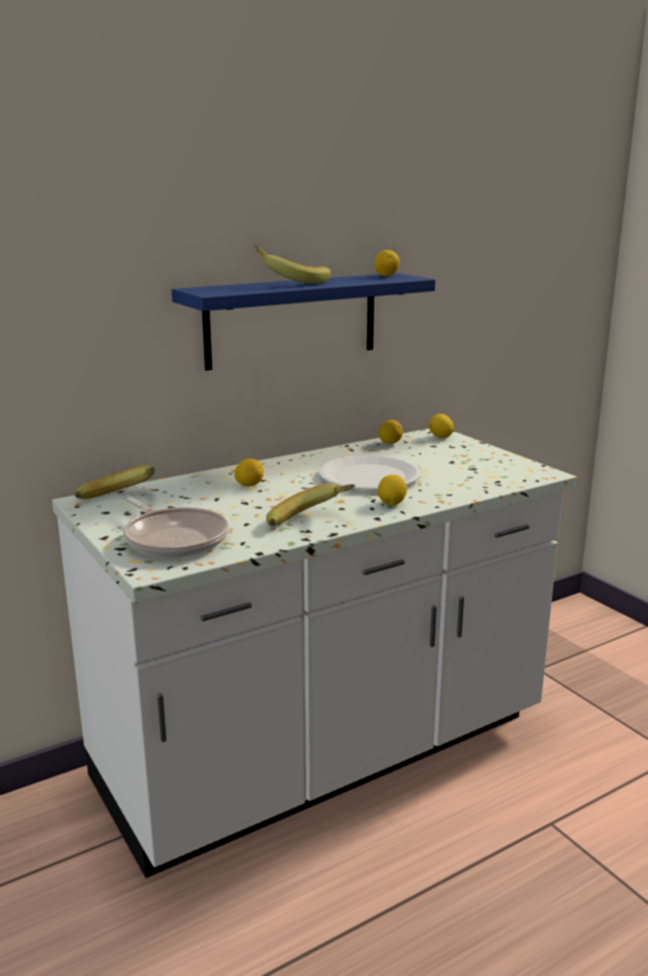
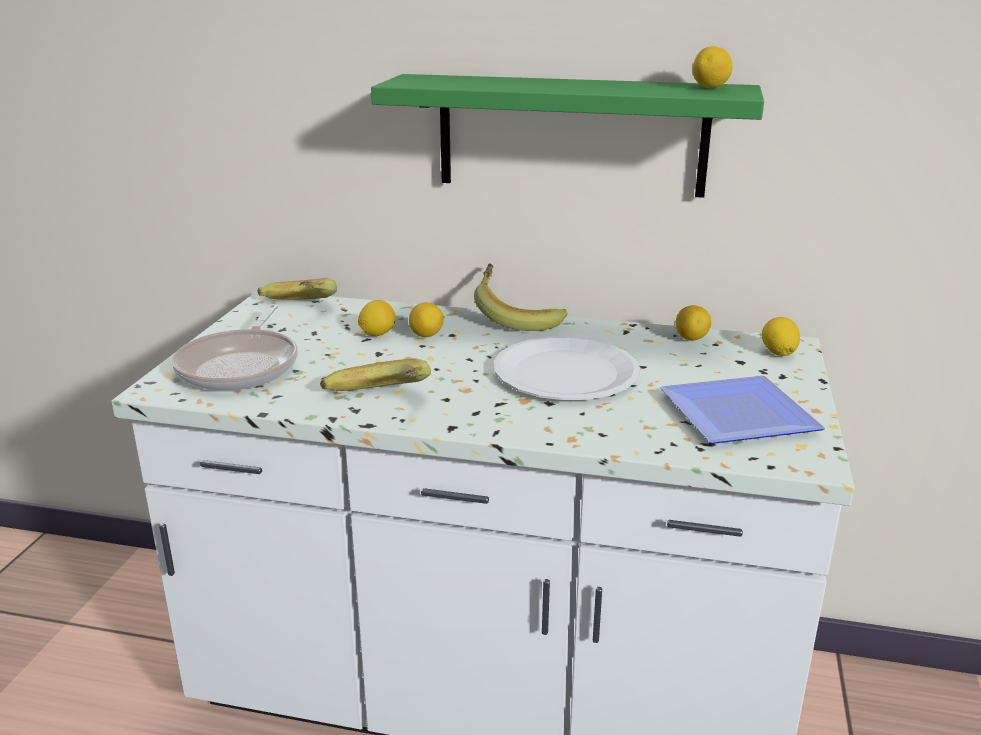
camera: 45 degrees right, 5 degrees up
blue shelf [172,273,435,371] -> green shelf [371,74,764,198]
banana [254,244,331,284] -> banana moved to [474,263,568,331]
lemon [378,475,407,506] -> lemon moved to [358,300,396,336]
none -> plate [660,376,825,444]

